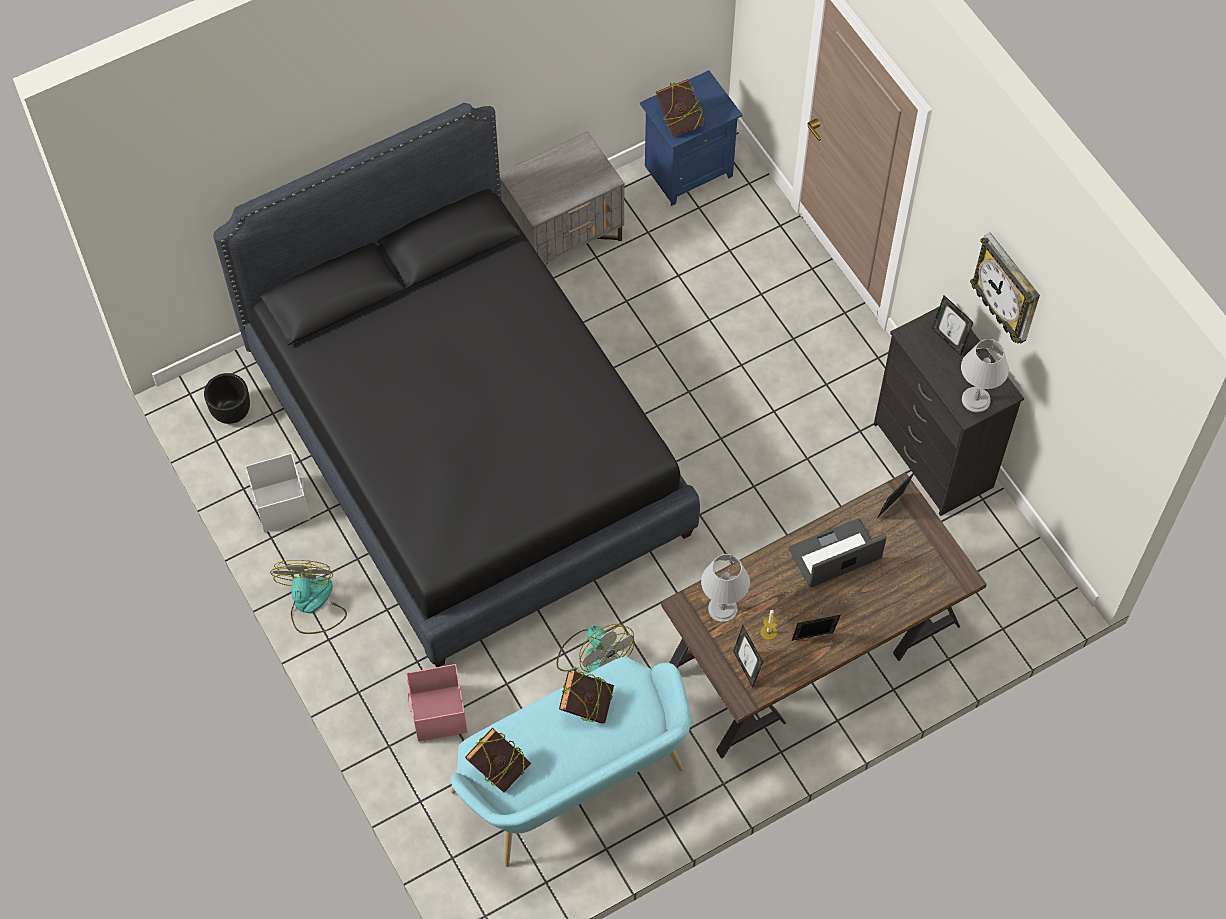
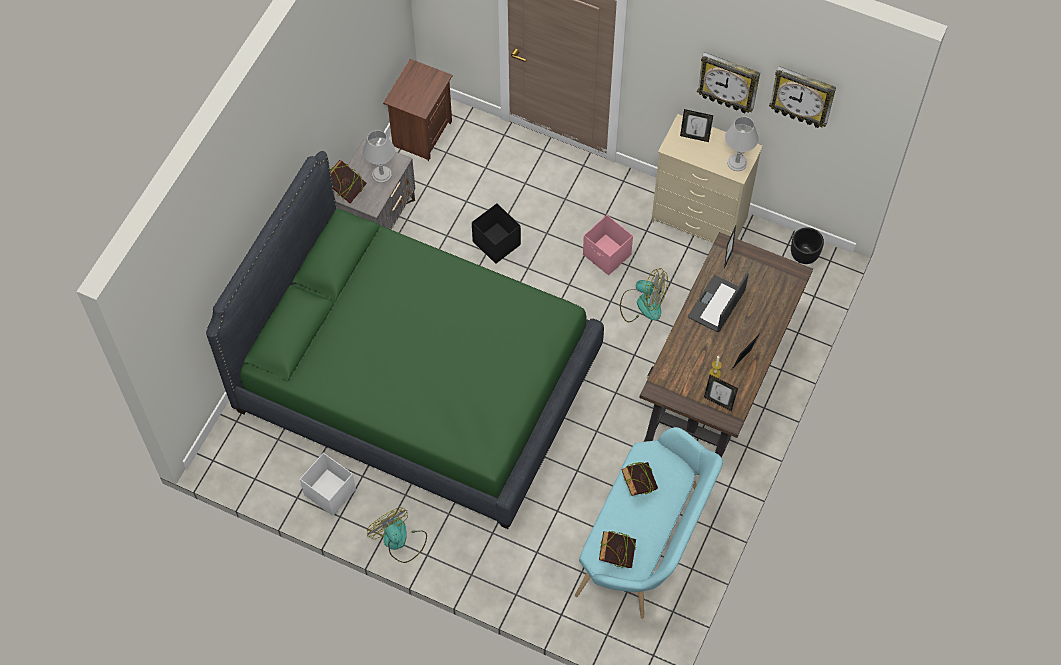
camera: 35 degrees left, 0 degrees up
black planter [204,373,250,424] -> black planter moved to [791,227,824,264]
black bed [213,103,700,667] -> green bed [206,151,604,529]
pink storage box [406,664,468,742] -> pink storage box moved to [583,215,633,275]
fan [556,624,635,675] -> fan moved to [620,268,668,322]
blue nightstand [640,70,742,206] -> brown nightstand [383,59,452,161]
book [656,79,705,136] -> book moved to [330,160,367,203]
grey table lamp [701,554,750,622] -> grey table lamp moved to [363,130,395,183]
black dresser [874,306,1024,516] -> beige dresser [651,114,763,243]
none -> black storage box [472,203,521,264]
none -> wall clock [769,66,836,128]

